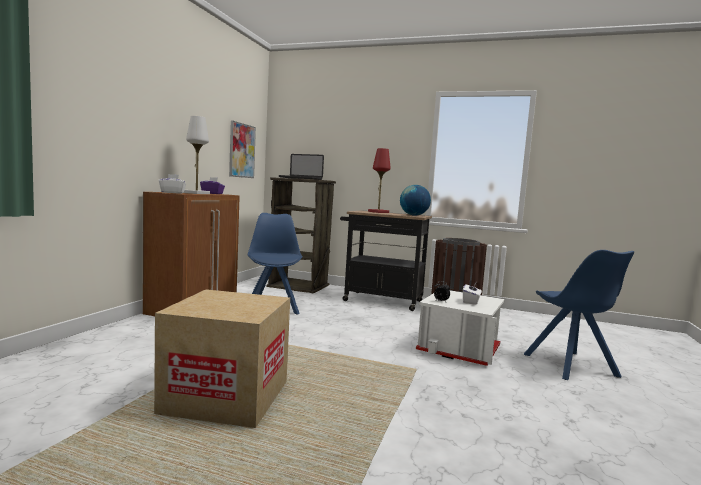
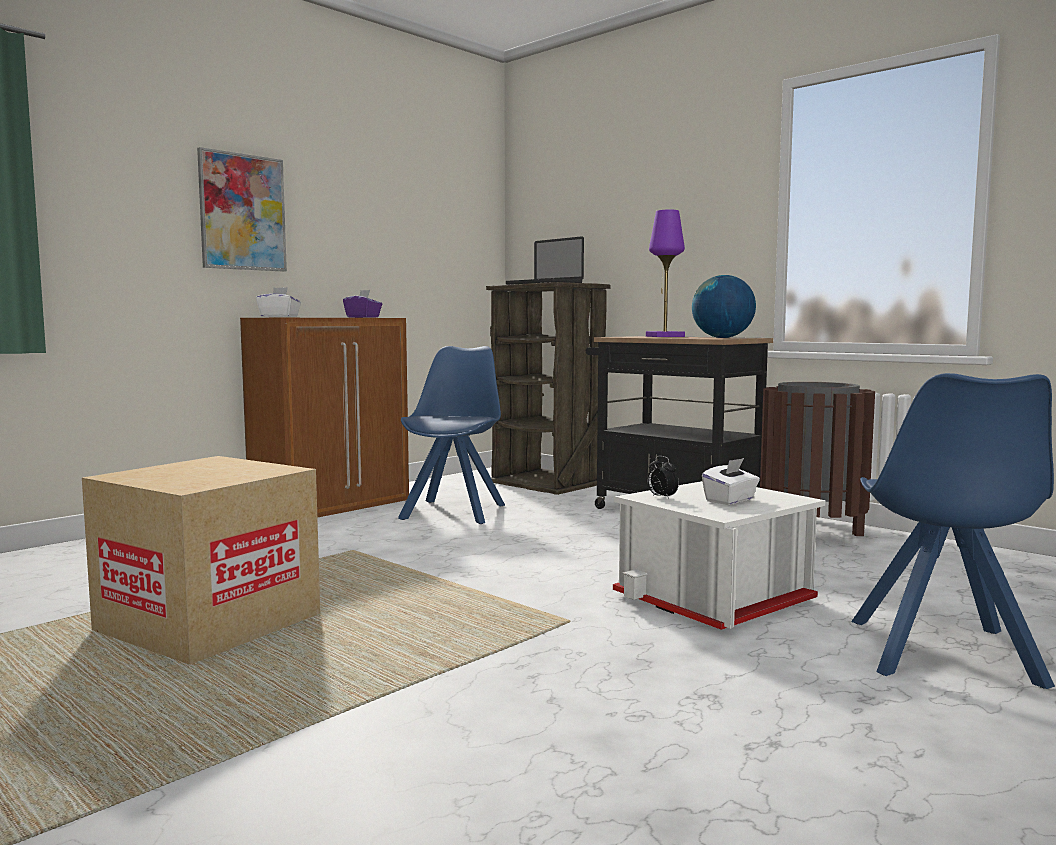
camera: 25 degrees right, 0 degrees up
white table lamp [184,116,210,194] -> none
picture [229,121,256,178] -> picture moved to [197,147,287,272]
red table lamp [368,148,391,213] -> purple table lamp [646,209,685,337]

